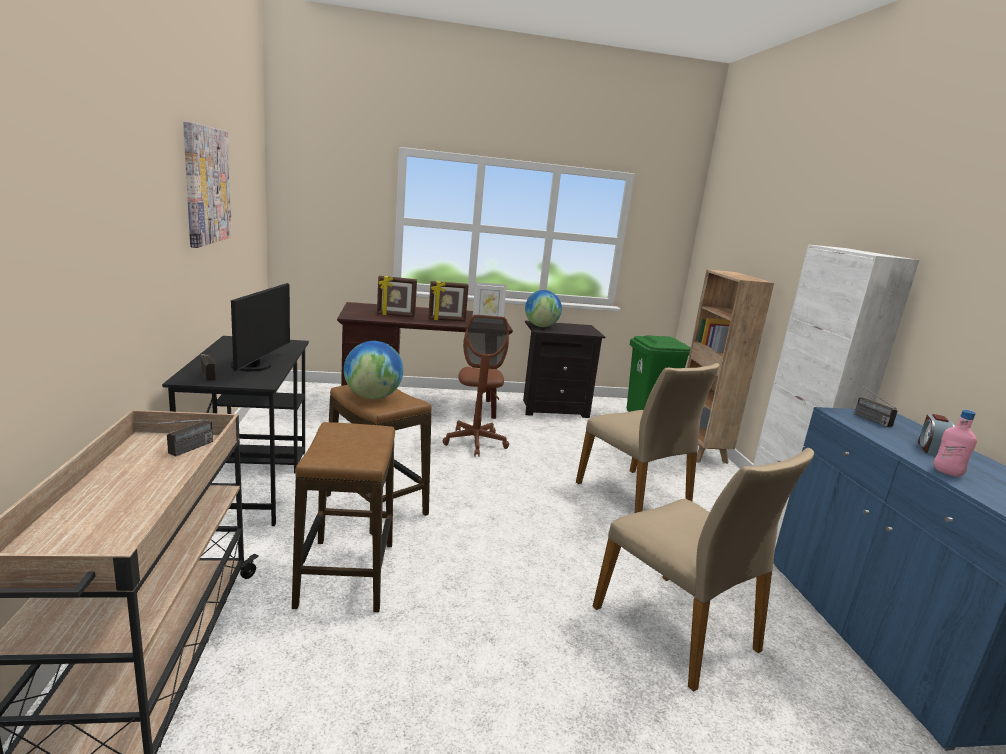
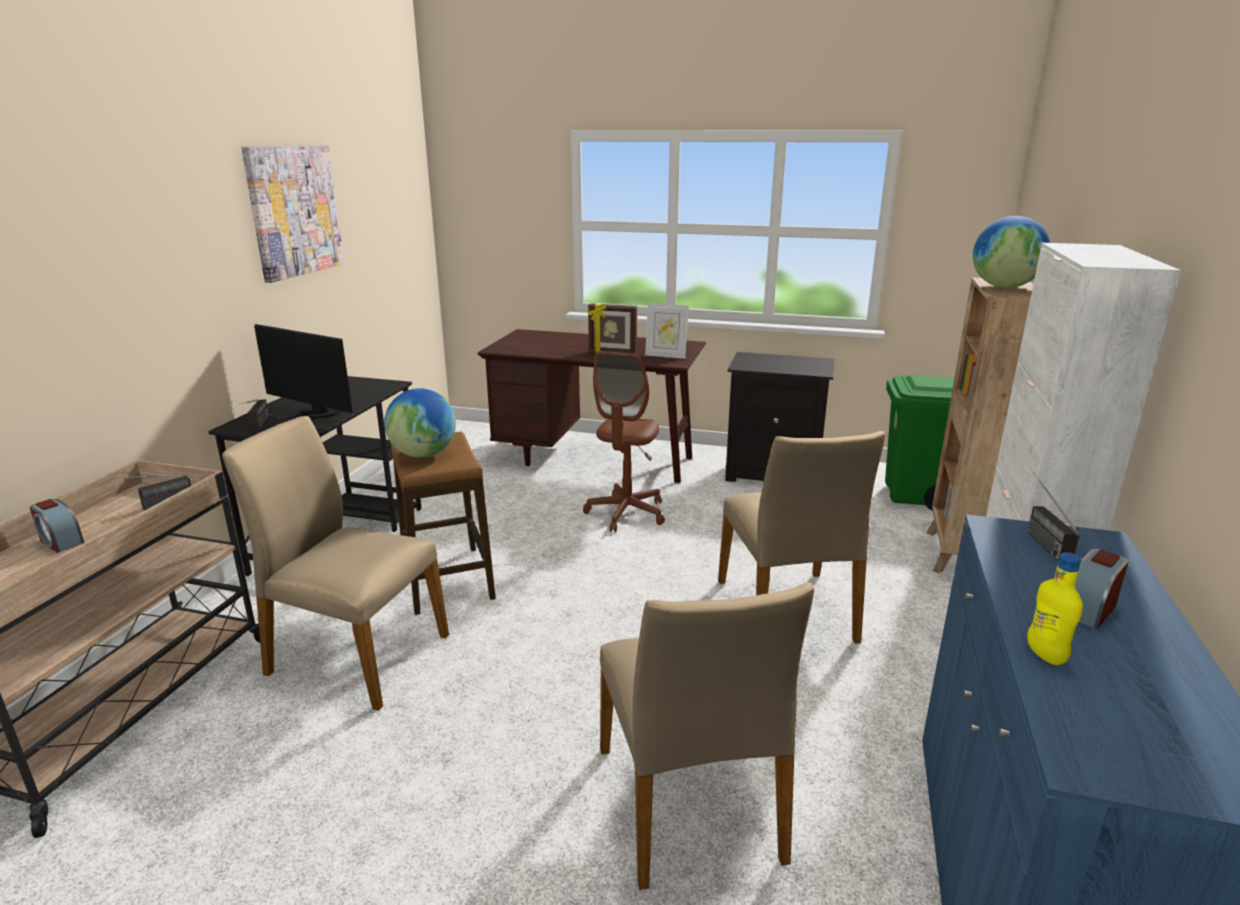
camera: 25 degrees right, 5 degrees up
monitor [230,283,290,371] -> monitor turned 90 degrees clockwise [254,324,353,419]
stool [292,422,395,612] -> beige chair [222,416,449,711]
picture frame [377,276,417,317] -> none
globe [525,290,562,327] -> globe moved to [973,216,1050,288]
pink bottle [933,410,977,477] -> yellow bottle [1027,552,1083,665]
none -> alarm clock [30,499,84,553]

